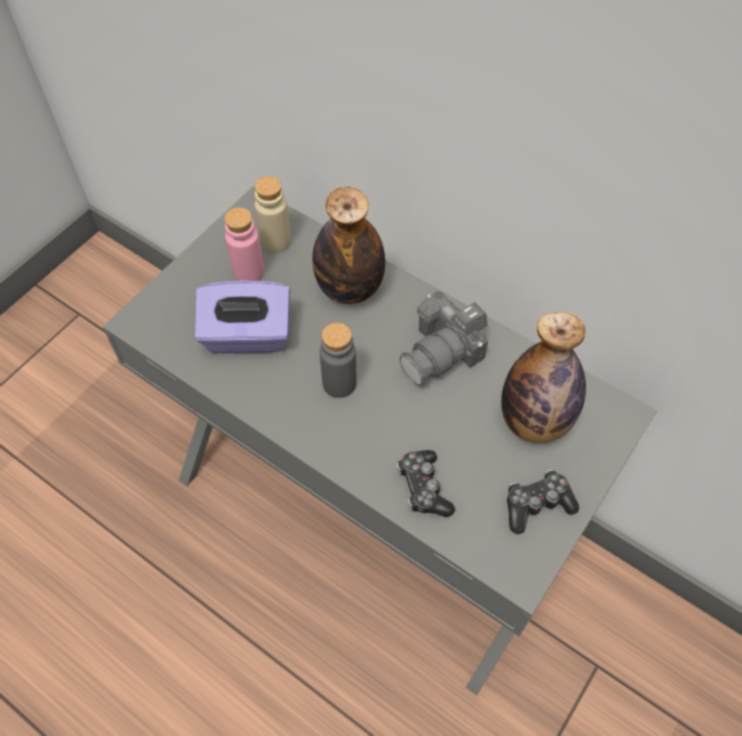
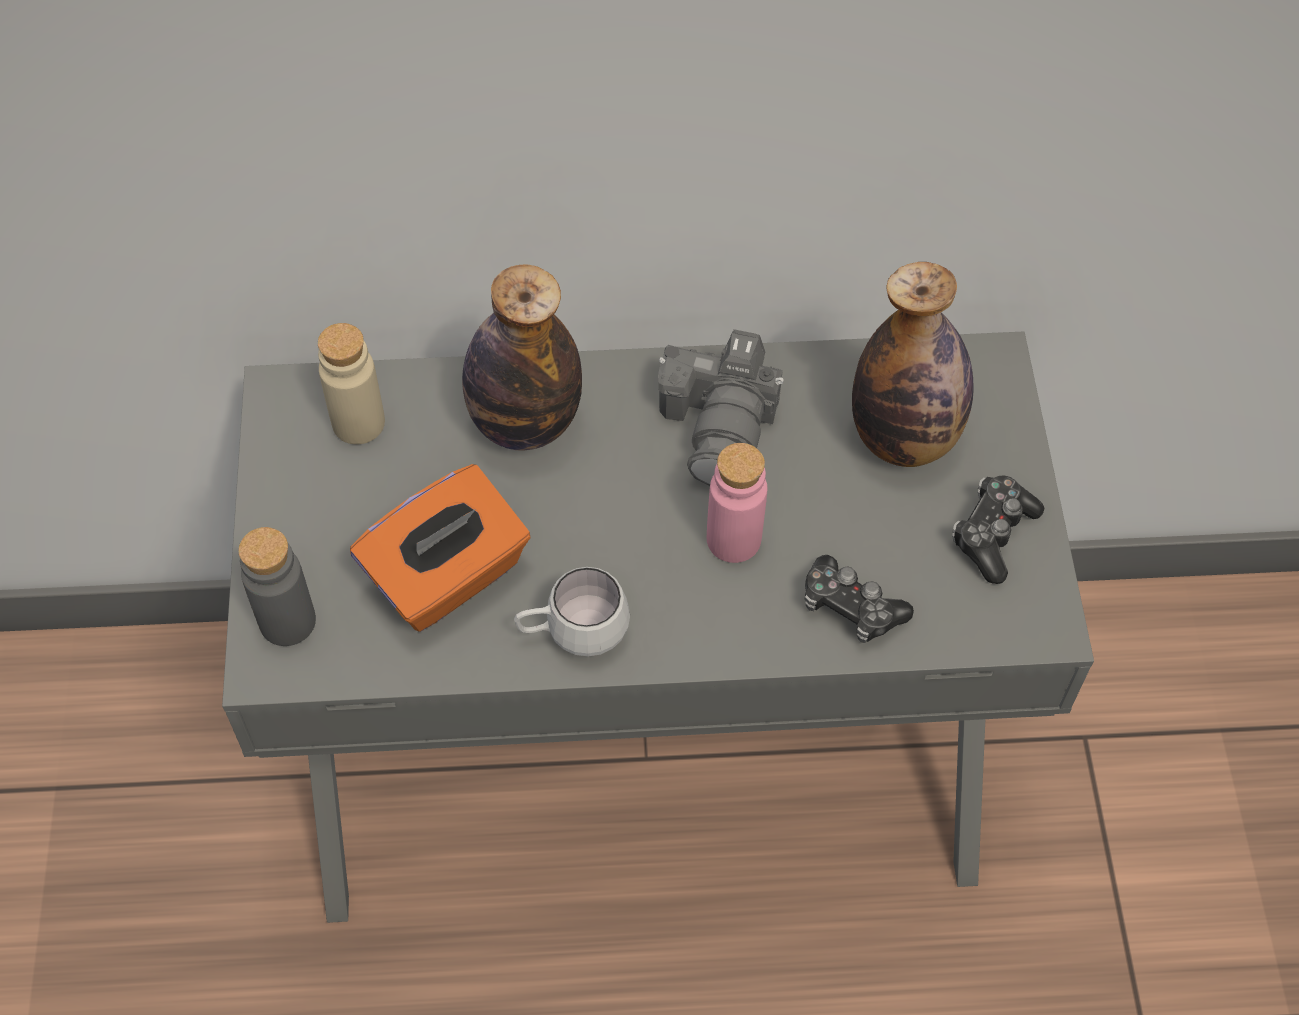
camera: 40 degrees left, 0 degrees up
purple tissue box [195,281,290,353] -> orange tissue box [350,464,531,632]
pink bottle [224,207,264,281] -> pink bottle moved to [707,443,767,563]
grey bottle [320,323,357,398] -> grey bottle moved to [238,527,316,646]
none -> white mug [514,567,630,656]

